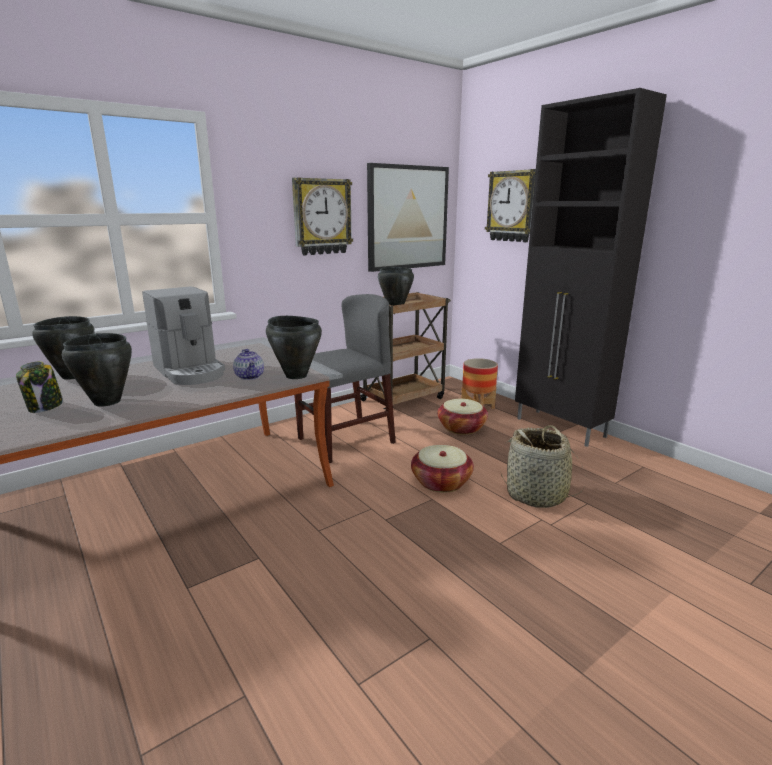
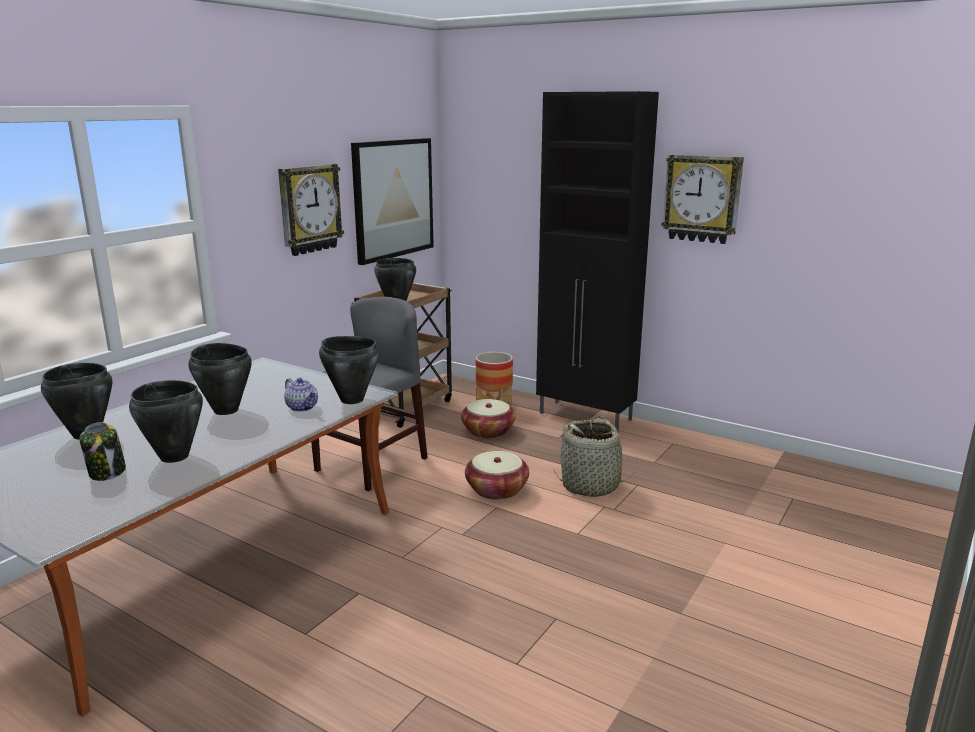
camera: 20 degrees left, 0 degrees up
coffee machine [142,286,225,385] -> black cooking pot [189,343,252,415]
wall clock [485,169,536,242] -> wall clock moved to [661,155,744,244]

